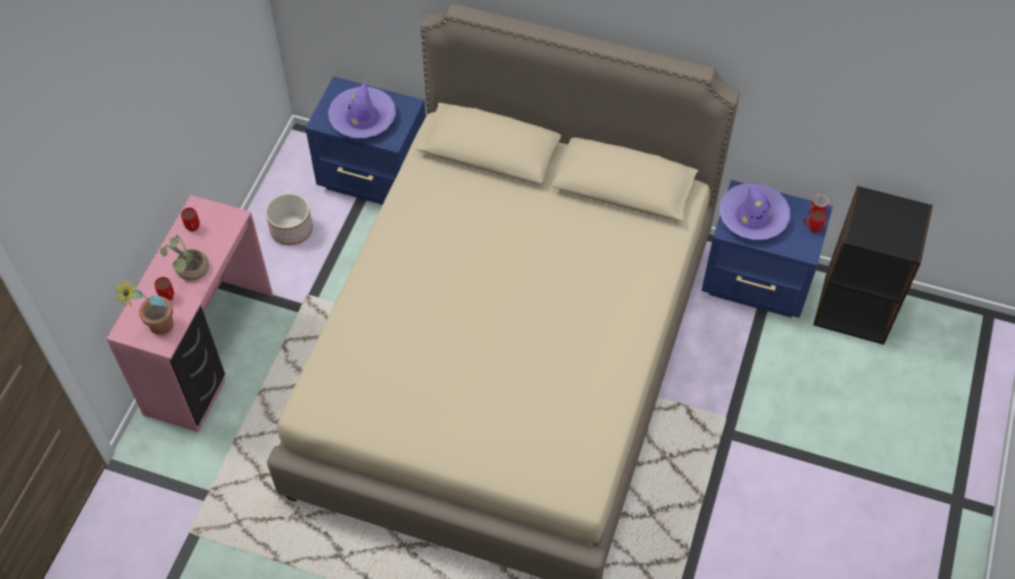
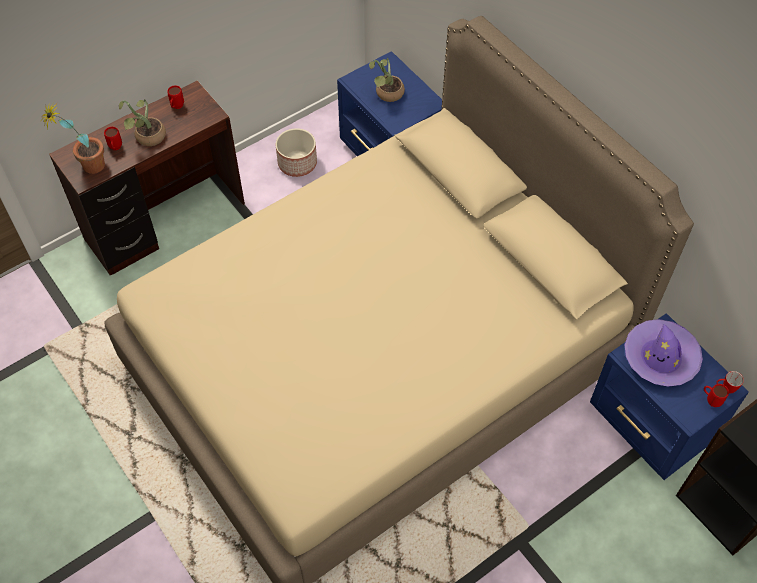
camera: 35 degrees right, 0 degrees up
pink desk [106,195,273,432] -> brown desk [49,81,245,276]
purple hat [328,83,396,138] -> potted plant [369,58,405,102]

